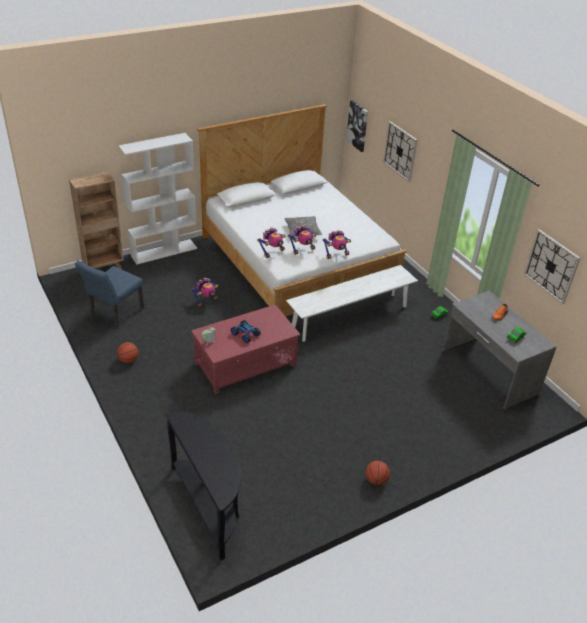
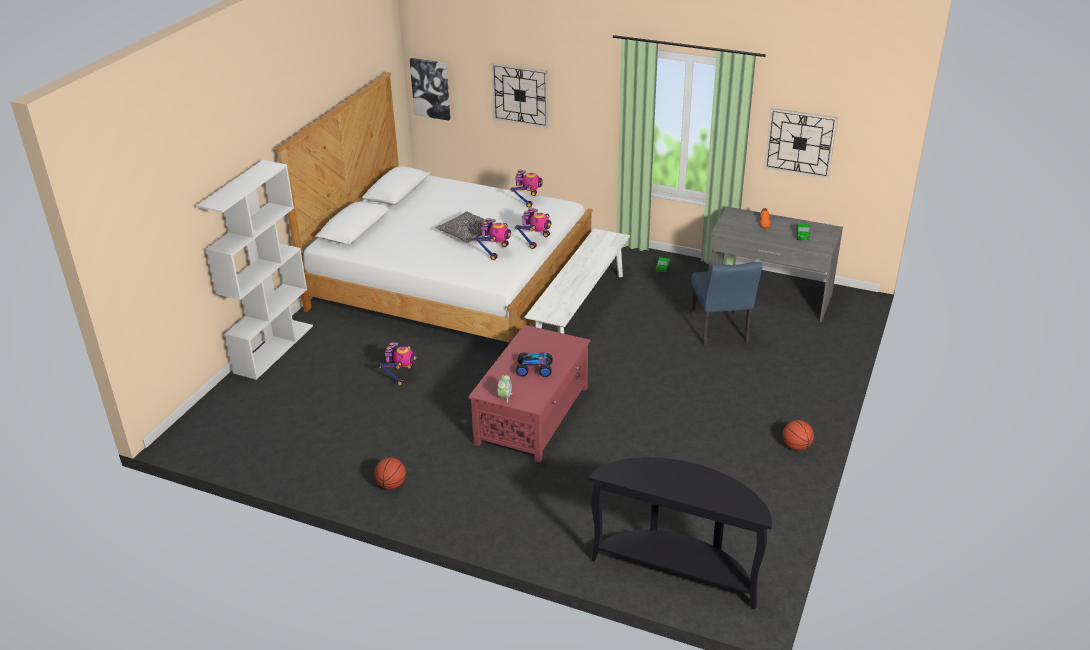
camera: 35 degrees left, 5 degrees down
brown bookcase [69,172,124,269] -> none
blue chair [75,261,144,329] -> blue chair moved to [691,262,762,346]
toy robot [257,228,285,258] -> toy robot moved to [511,170,543,208]

